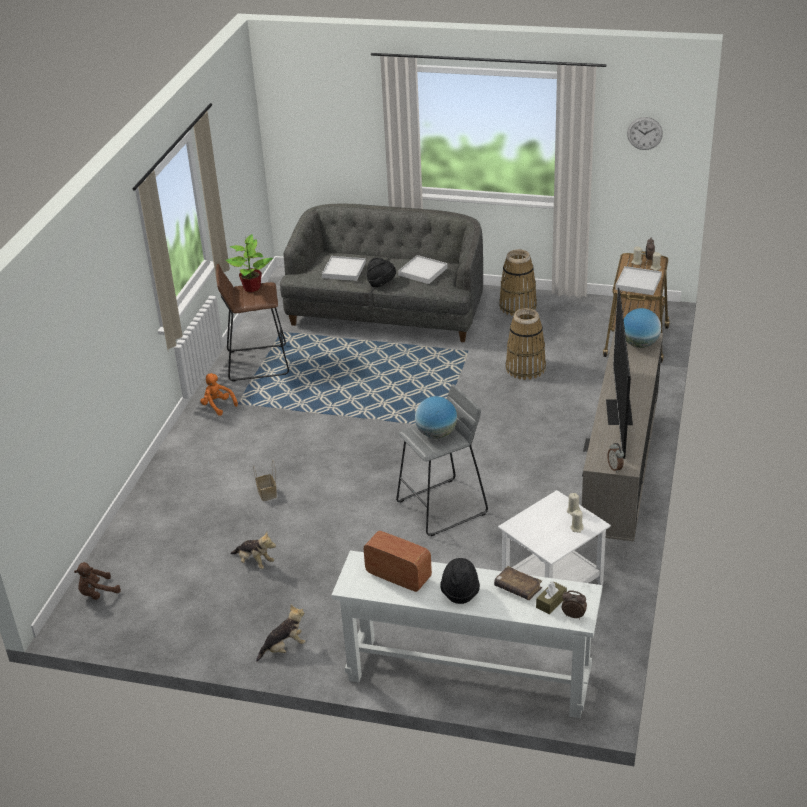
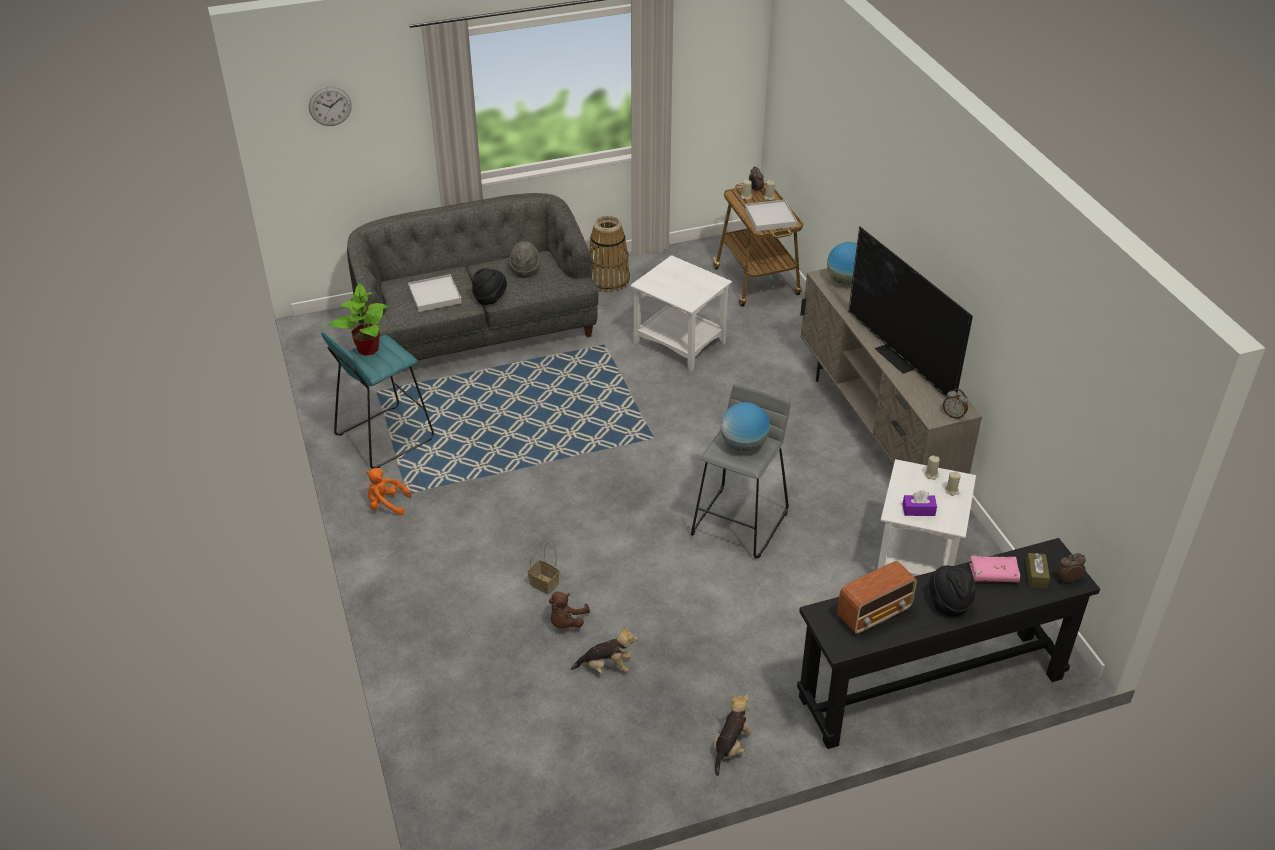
camera: 35 degrees left, 5 degrees up
brown plush toy [74,562,121,600] -> brown plush toy moved to [549,592,590,629]
brown stool [216,264,289,382] -> turquoise stool [321,332,434,469]
white console table [332,550,603,718] -> black console table [797,538,1100,749]
radio [364,531,432,592] -> radio turned 150 degrees clockwise [837,561,917,634]
white tray [398,255,448,284] -> grey hat [508,241,540,278]
brown book [494,566,542,600] -> pink book [969,556,1020,583]
basket [506,308,546,380] -> white side table [630,255,732,372]
wall clock [627,117,663,150] -> wall clock moved to [309,87,352,126]
none -> purple tissue box [902,490,937,516]

